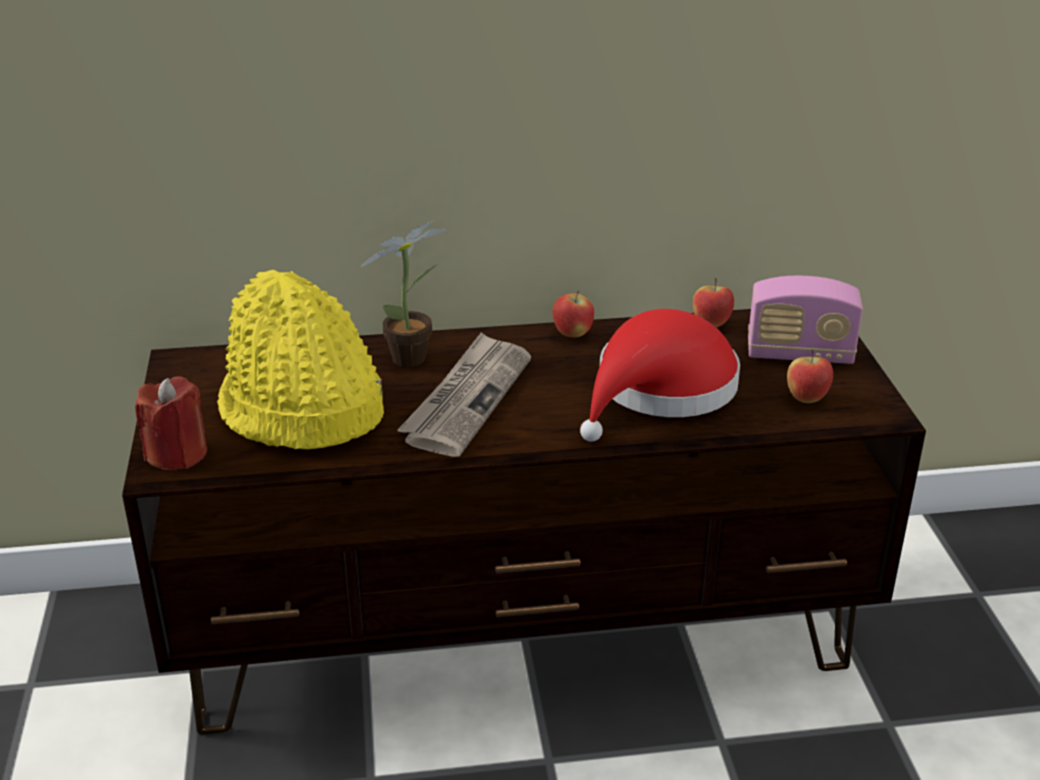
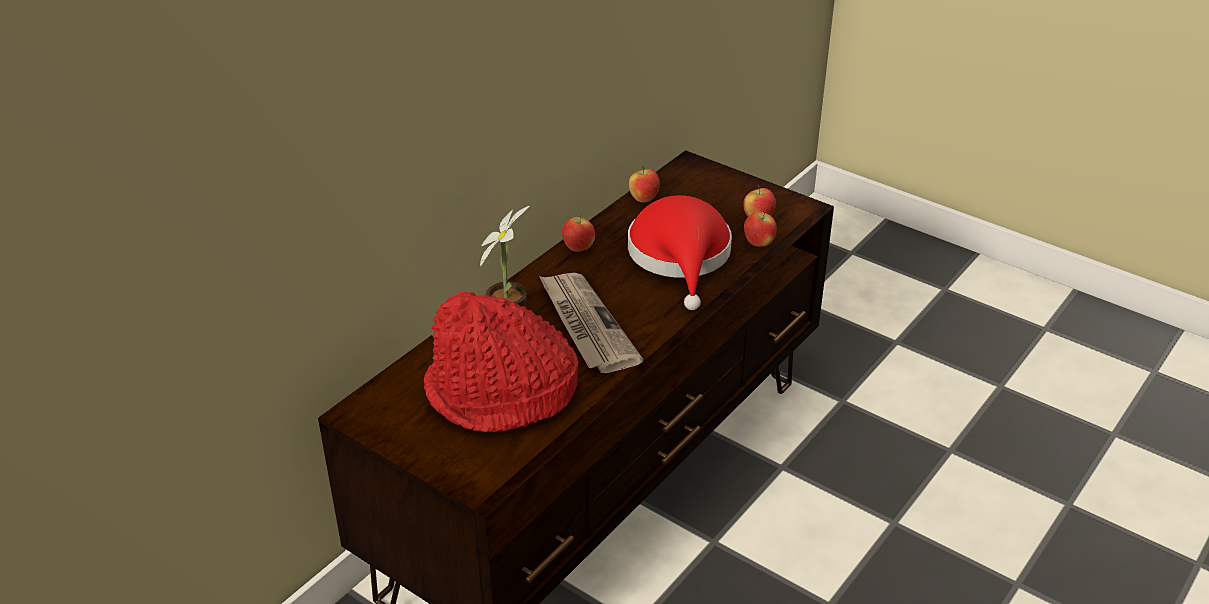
camera: 45 degrees left, 5 degrees up
red candle [135,376,207,470] -> none
yellow hat [217,270,384,449] -> red hat [424,292,578,432]
radio [748,276,863,364] -> none
none -> apple [744,211,777,247]

